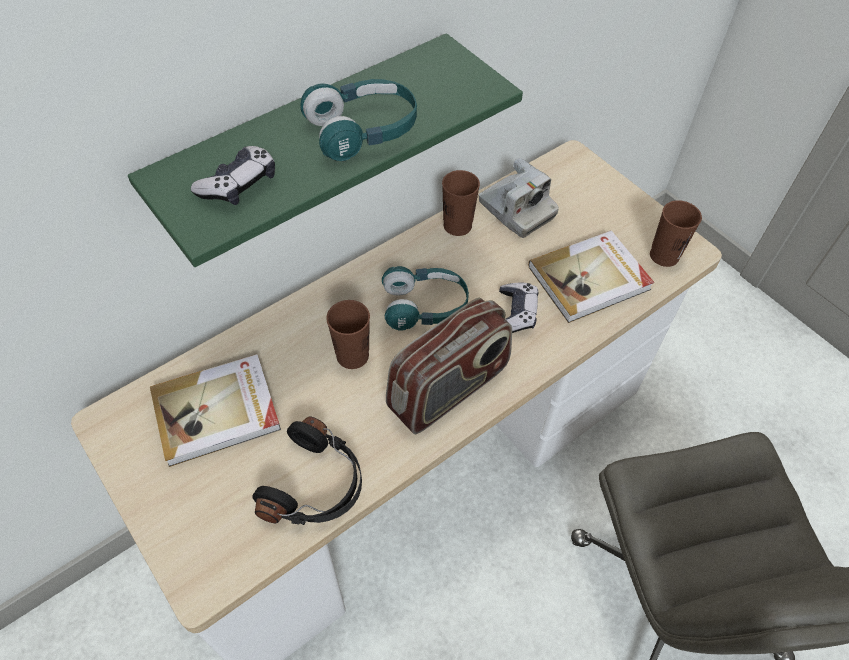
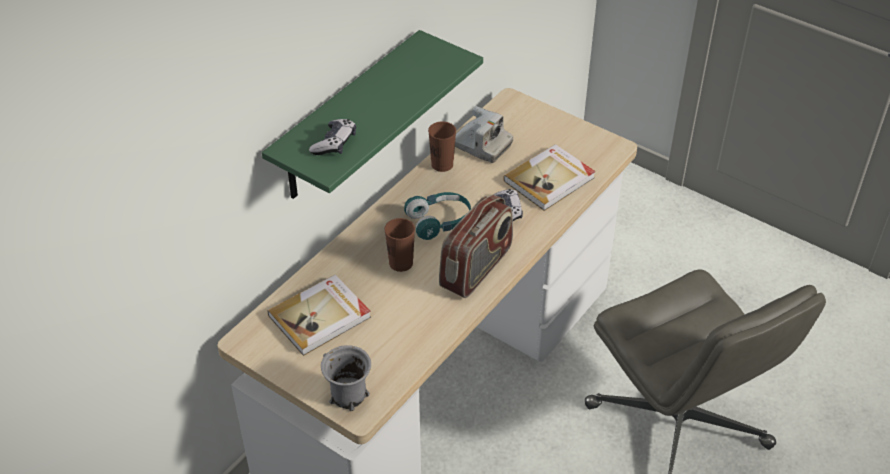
camera: 15 degrees left, 10 degrees down
black headphones [252,417,362,525] -> none
turquoise headphones [300,79,417,161] -> none
brown cup [650,200,702,267] -> none
none -> grey mug [321,345,371,411]

